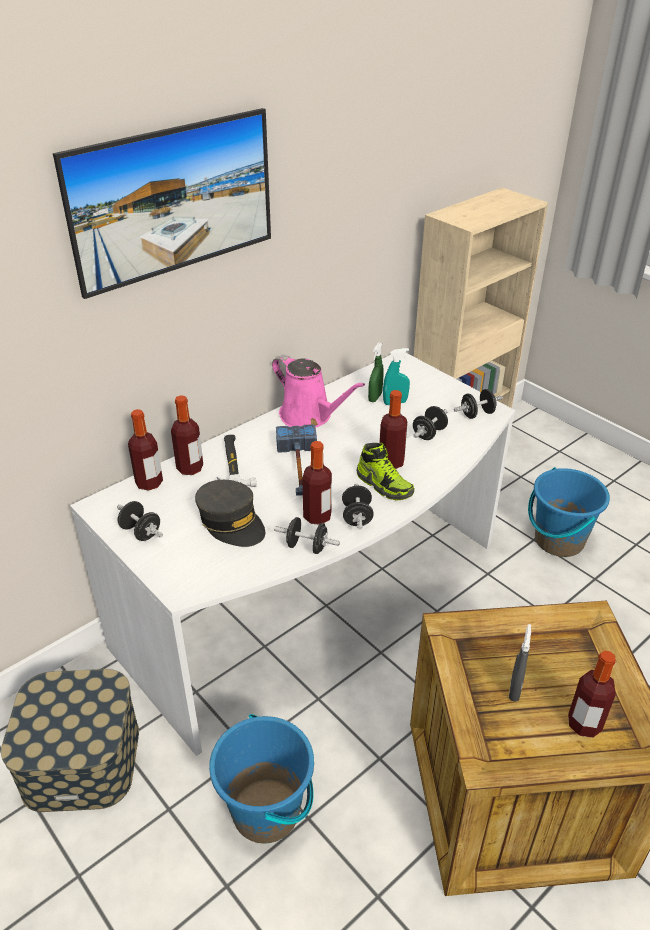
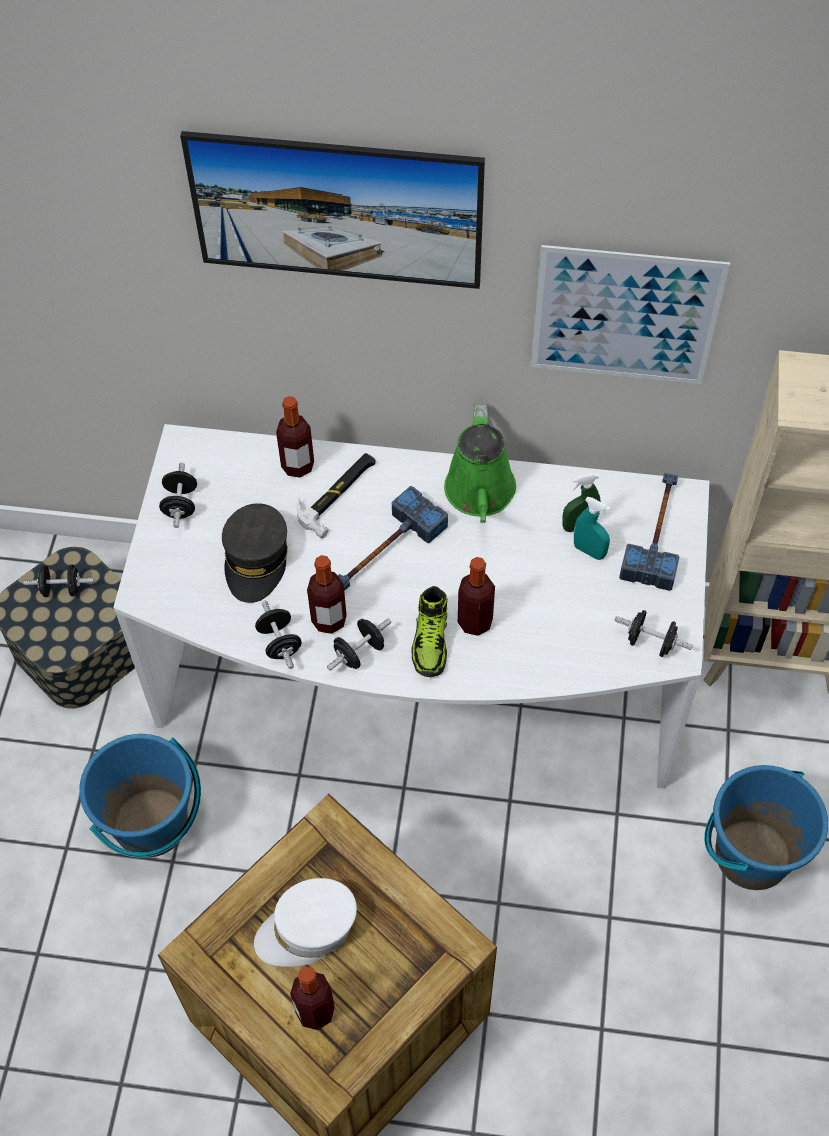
camera: 50 degrees right, 20 degrees up
bottle [128,409,163,491] -> none
pink watering can [272,355,365,427] -> green watering can [444,404,516,523]
black dumbbell [413,406,448,440] -> black dumbbell moved to [23,564,94,597]
grey spray bottle [509,624,531,702] -> white cap [254,878,357,967]
none -> picture [531,245,730,384]
none -> hammer [619,473,680,591]

